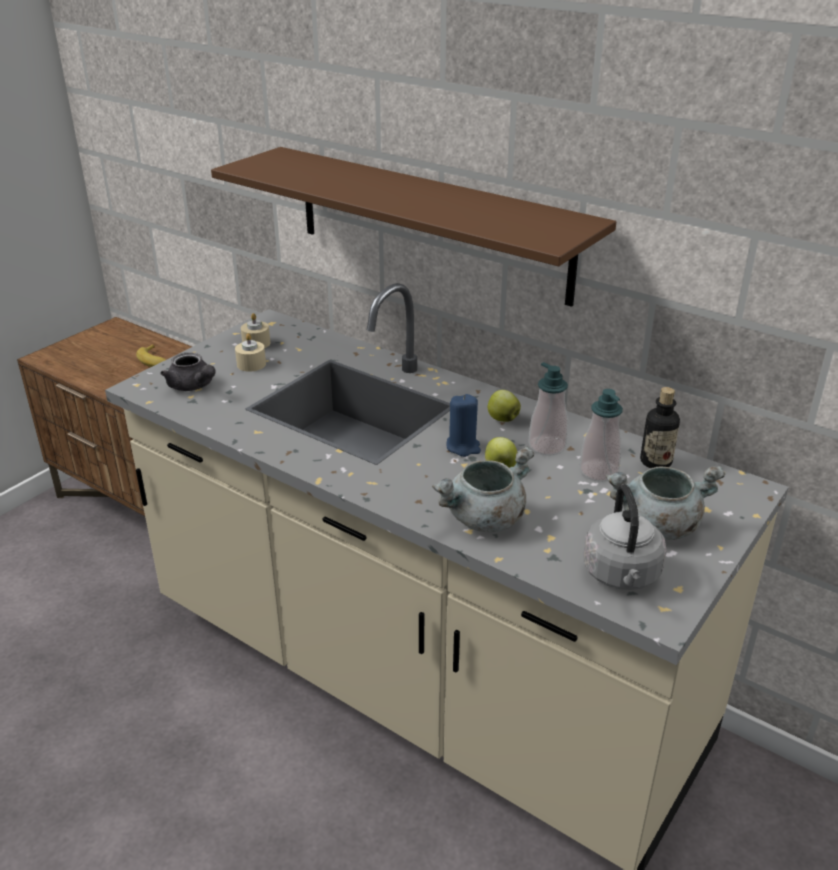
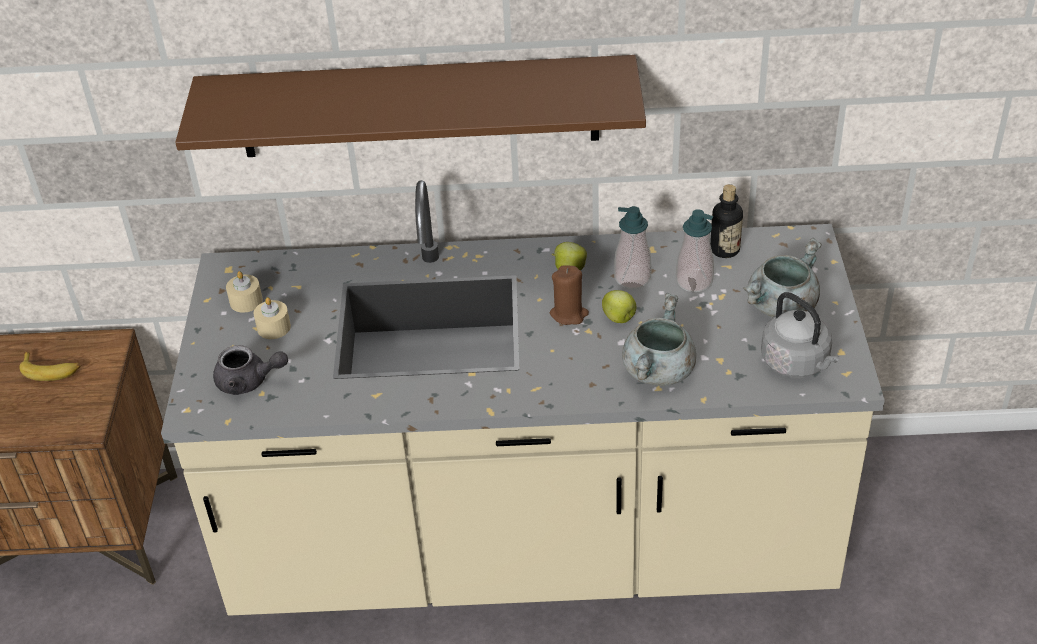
camera: 35 degrees left, 10 degrees up
blue candle [446,394,481,457] -> brown candle [550,266,589,325]

